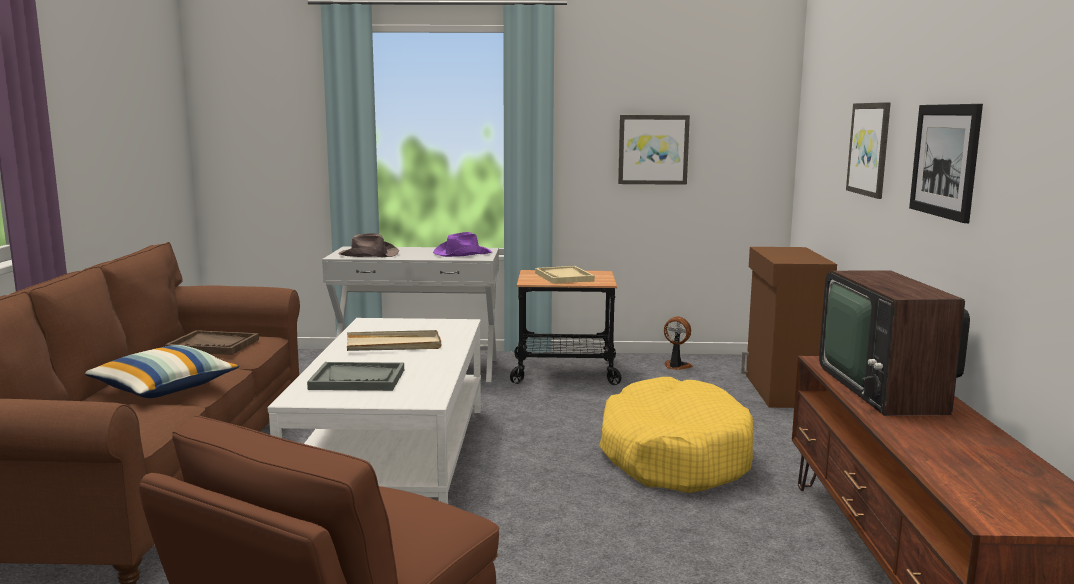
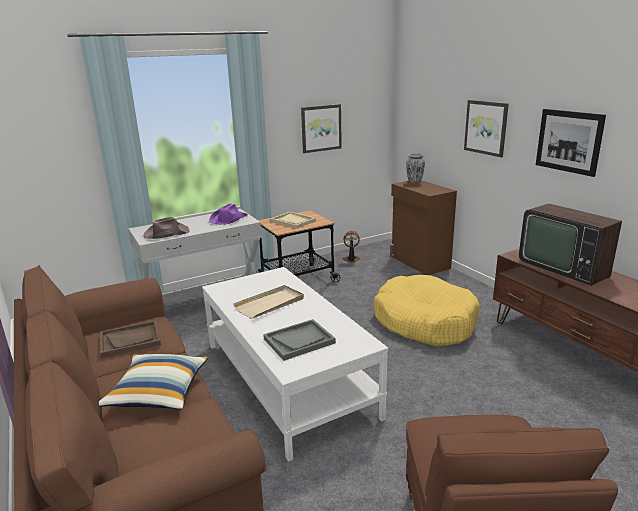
camera: 30 degrees left, 10 degrees up
none -> vase [406,153,425,184]

